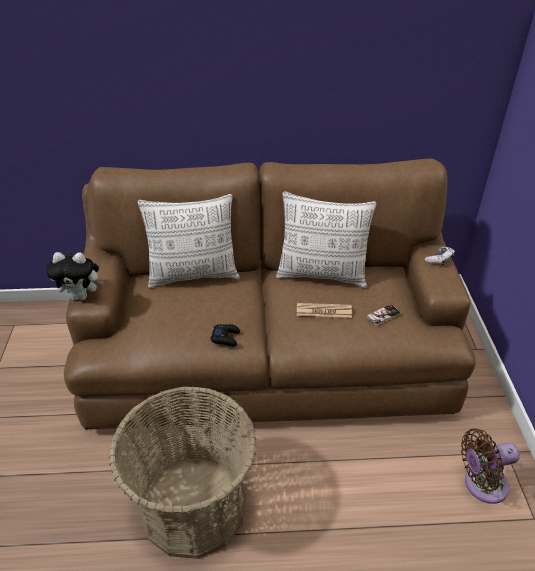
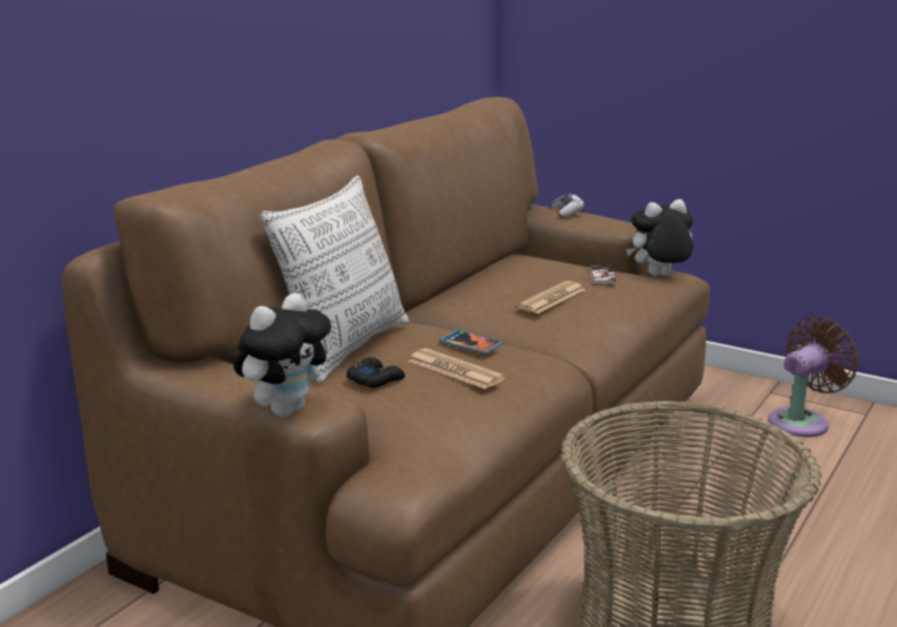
camera: 55 degrees left, 20 degrees down
black game controller [211,324,240,346] -> black game controller moved to [346,357,405,388]
pillow [276,191,377,288] -> none
brown fan [461,428,520,504] -> brown fan turned 150 degrees counterclockwise [768,316,859,437]
none -> newspaper [408,348,505,389]
none -> phone [439,330,503,354]
none -> plush toy [626,199,693,276]

